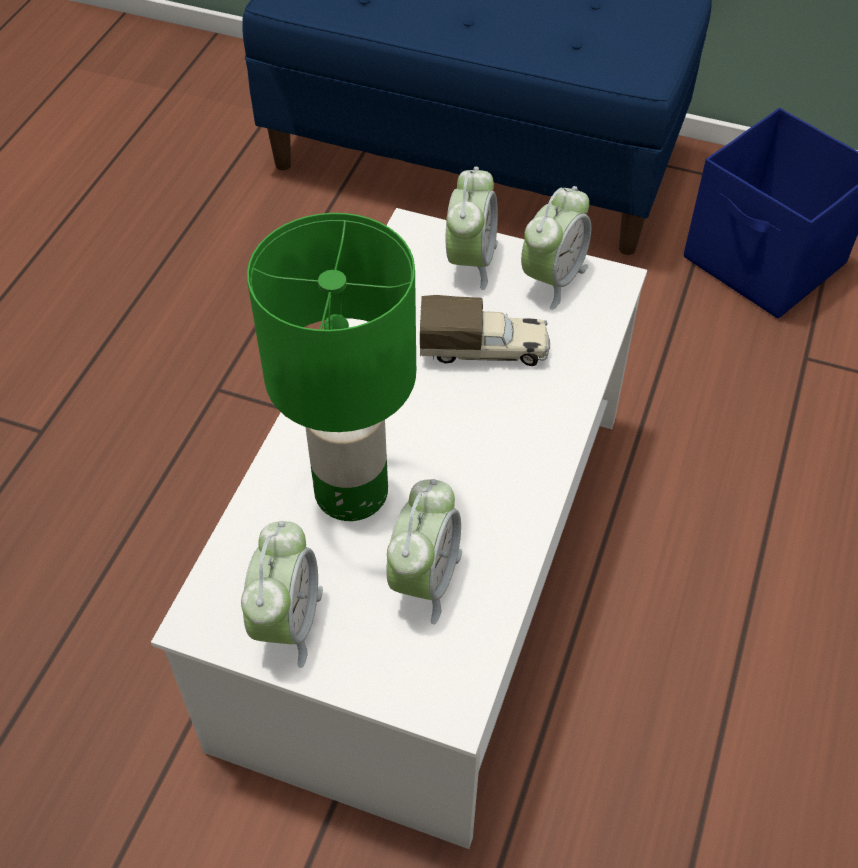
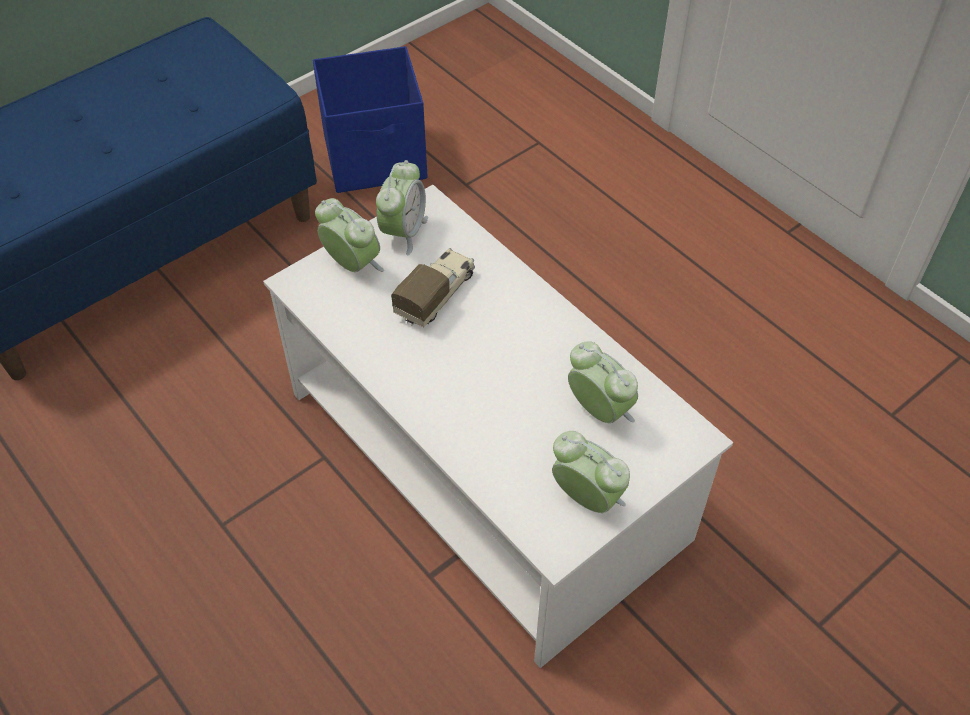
camera: 60 degrees left, 0 degrees up
green table lamp [247,213,416,521] -> none
alarm clock [521,186,591,310] -> alarm clock turned 45 degrees clockwise [376,160,428,255]

